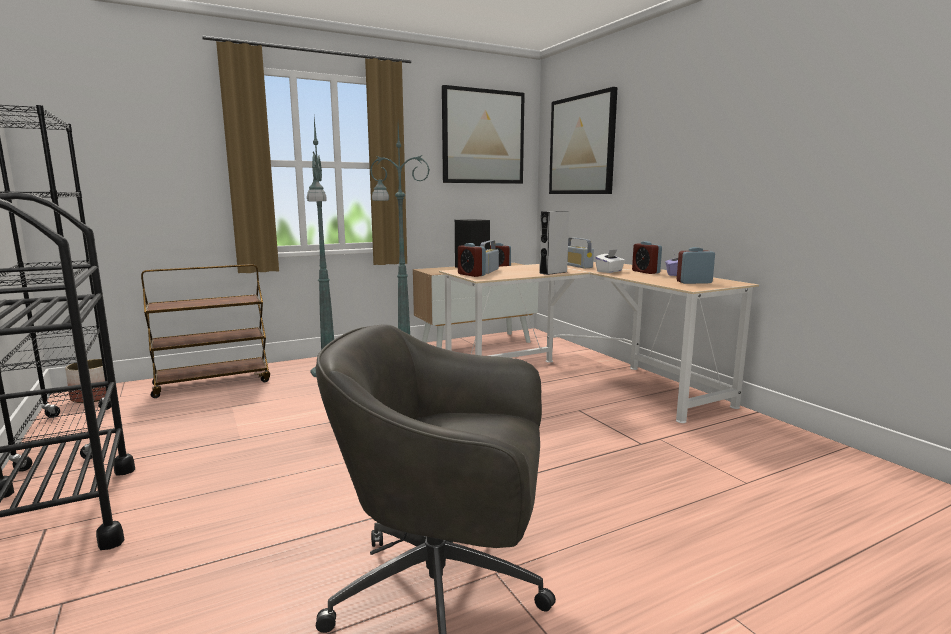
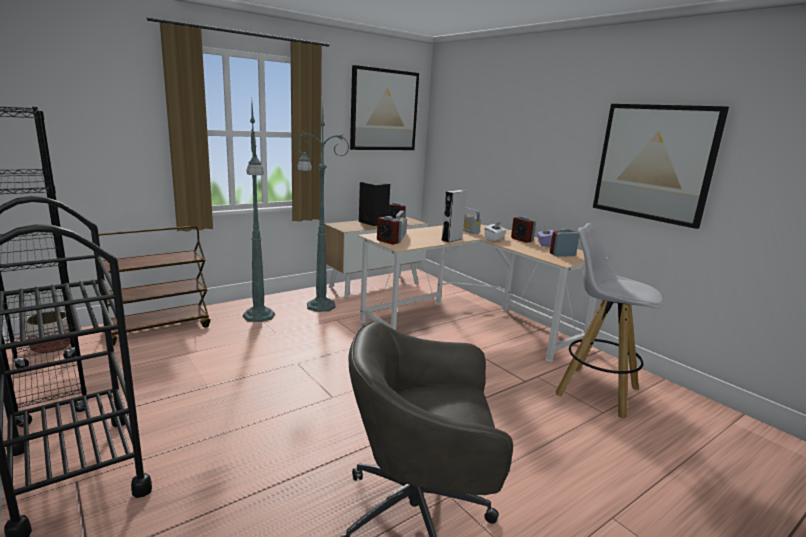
camera: 10 degrees left, 5 degrees up
picture [549,87,618,194] -> picture moved to [593,104,729,229]
none -> white stool [556,223,663,419]

